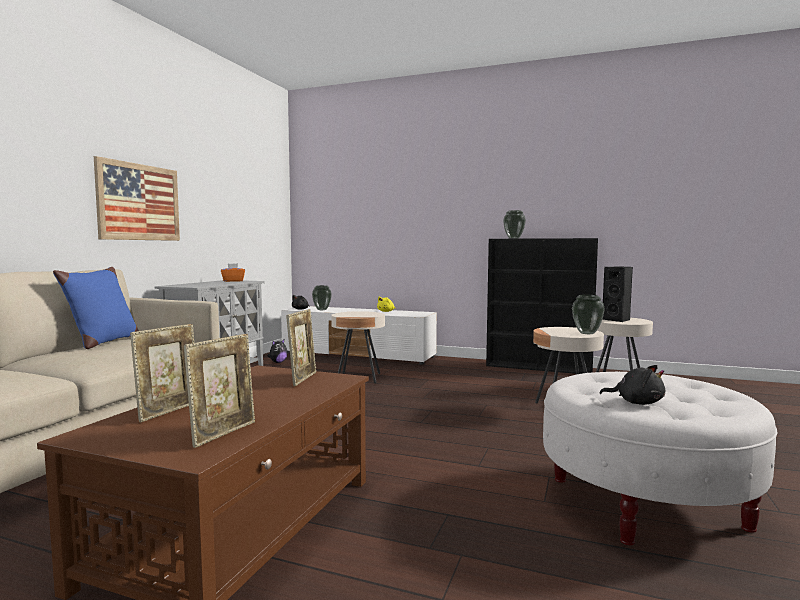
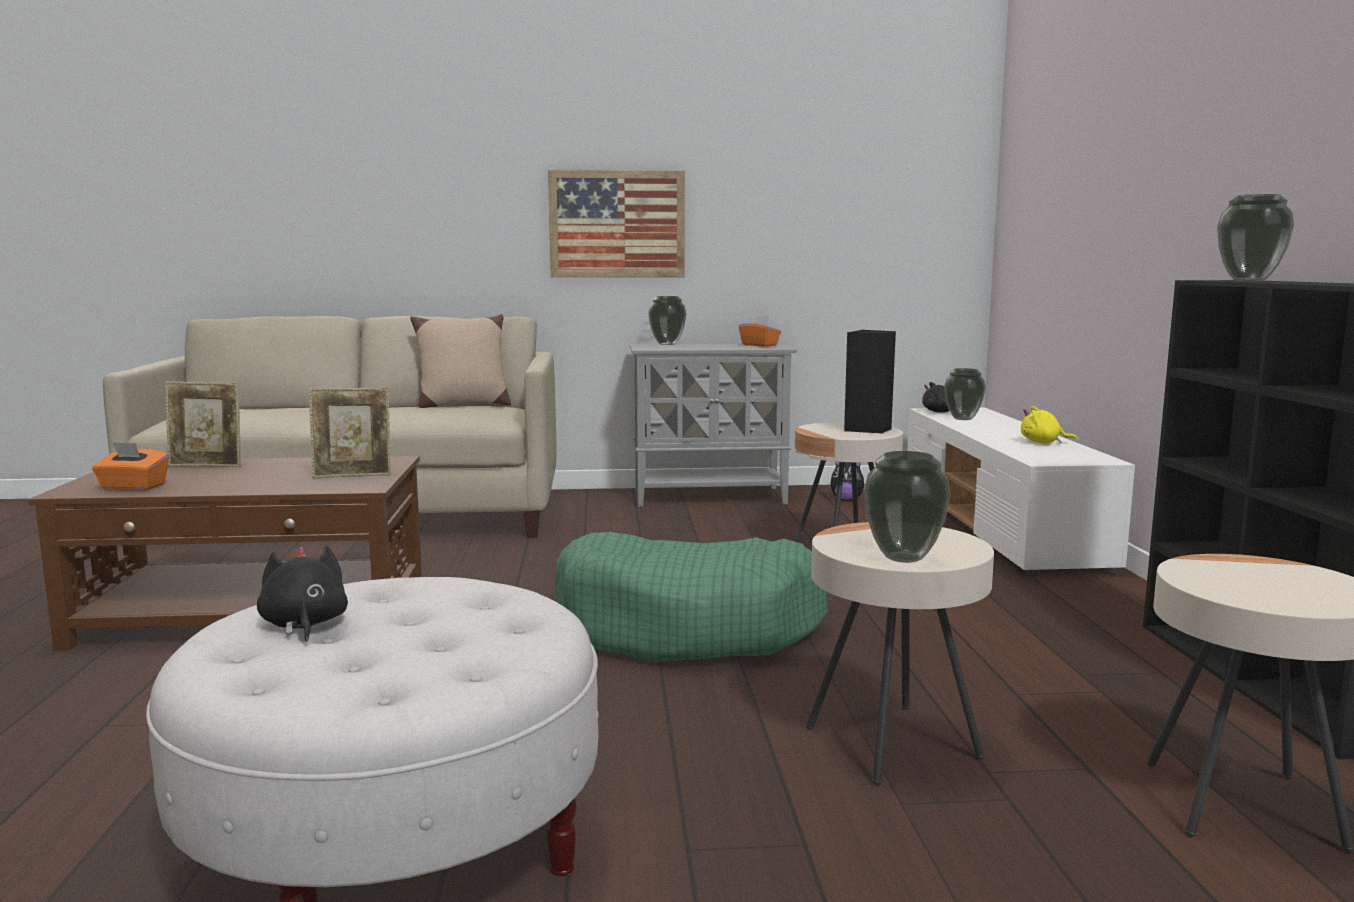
camera: 65 degrees right, 5 degrees up
blue pillow [53,267,139,349] -> beige pillow [410,314,511,408]
picture frame [184,334,255,448] -> orange tissue box [92,442,169,491]
black plush toy [600,365,665,405] -> black plush toy turned 150 degrees clockwise [257,545,348,642]
black speaker [602,266,633,322] -> black speaker moved to [844,330,896,434]
none -> green dog bed [554,532,828,662]
none -> vase [648,296,686,345]

